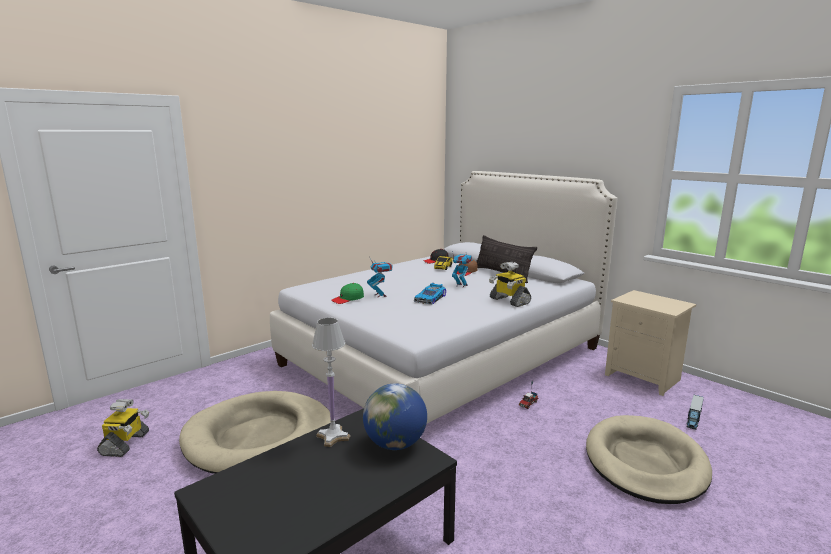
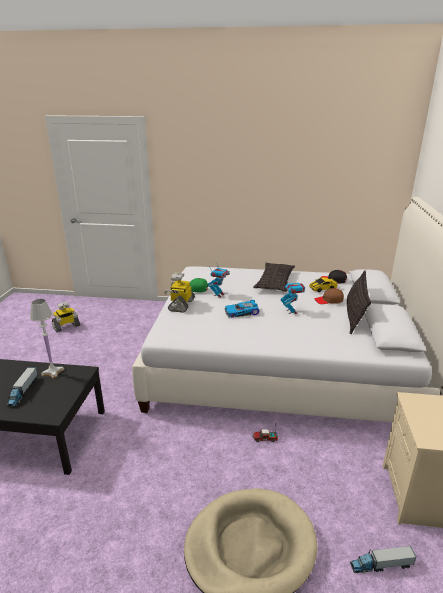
camera: 50 degrees right, 10 degrees up
beige dog bed [179,391,331,474] -> none
globe [363,383,427,450] -> none
toy robot [489,262,531,307] -> toy robot moved to [164,273,195,312]
none -> toy truck [7,367,38,407]
none -> pillow [254,263,295,292]

